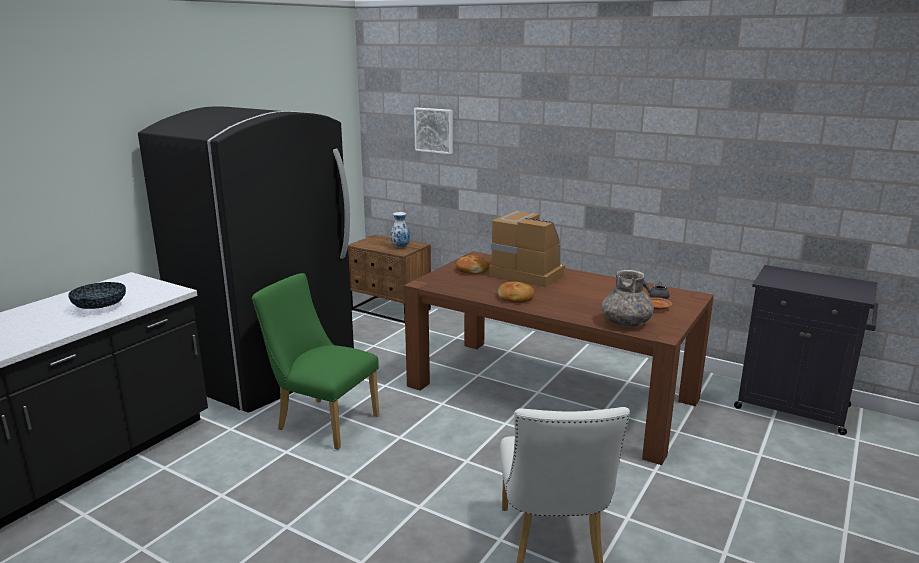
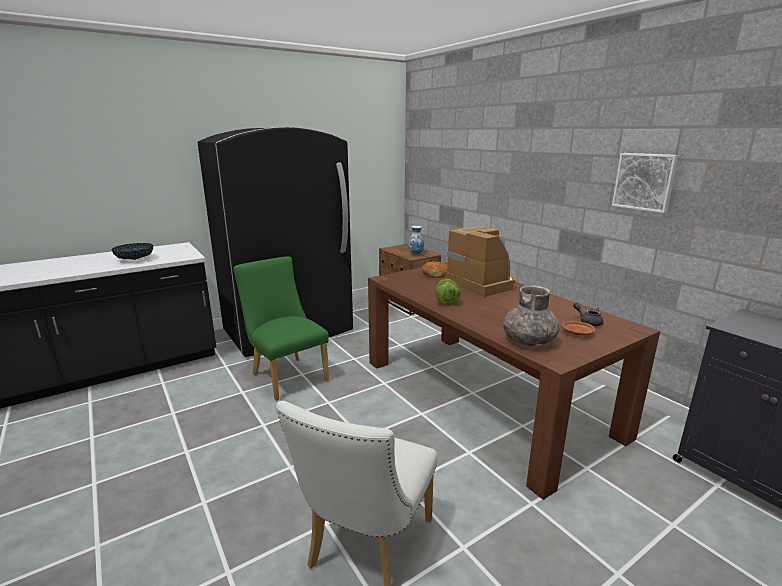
camera: 25 degrees right, 0 degrees up
picture [414,108,453,154] -> picture moved to [612,153,679,213]
bread [498,281,534,303] -> lettuce [435,279,461,305]

